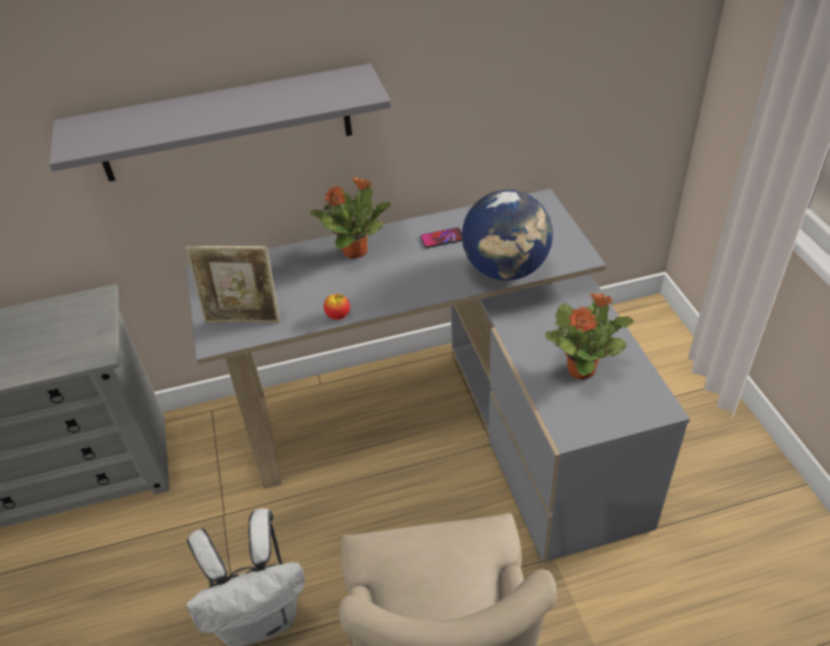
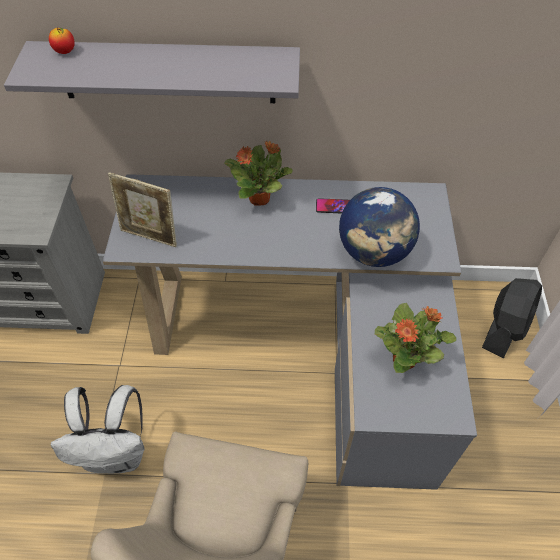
camera: 15 degrees right, 10 degrees up
apple [324,294,350,320] -> apple moved to [49,28,75,54]
none -> black fan [482,278,542,358]

